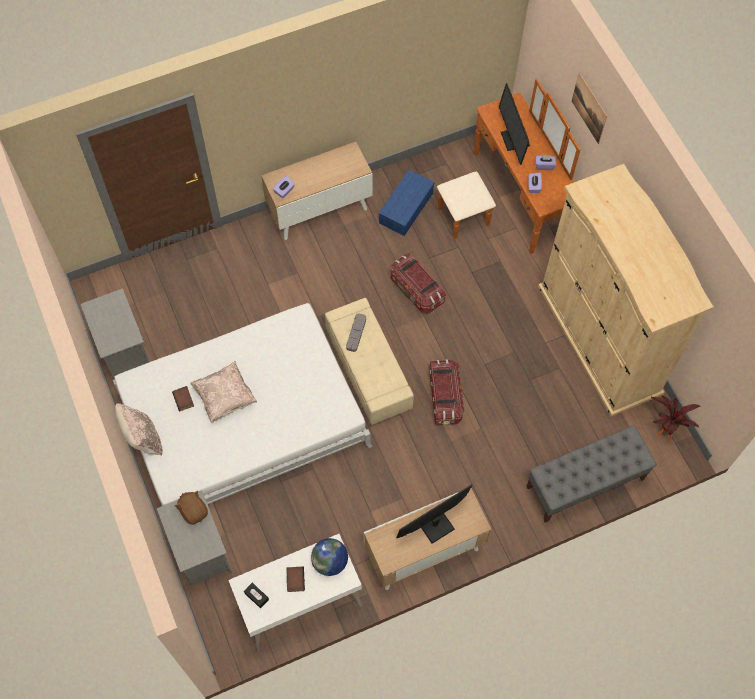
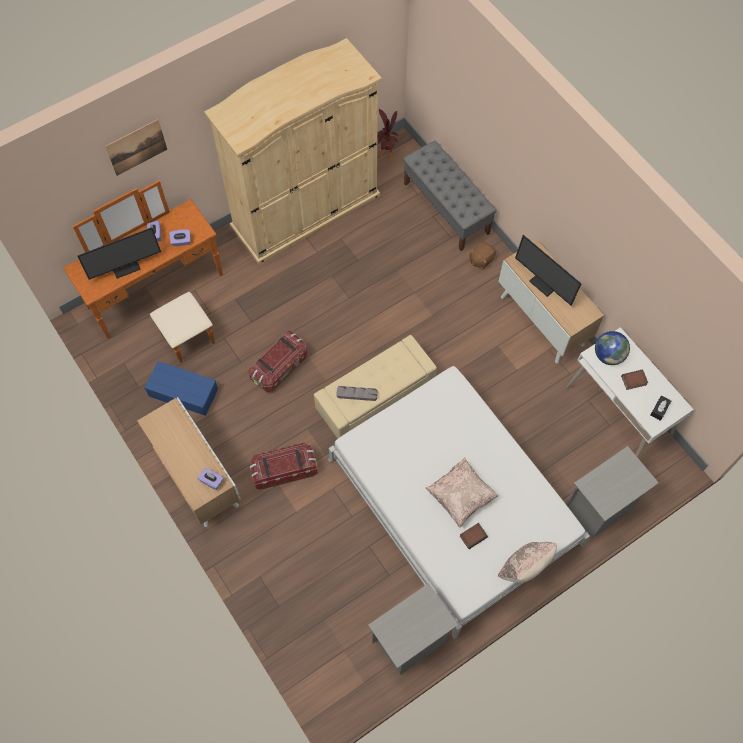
camera: 100 degrees left, 0 degrees up
brown plush toy [175,491,208,525] -> brown plush toy moved to [469,242,496,270]
storage box [429,359,464,426] -> storage box moved to [250,442,318,490]

